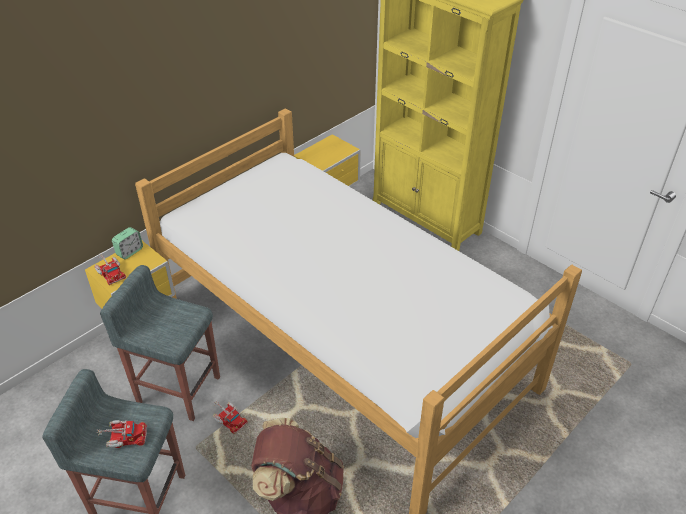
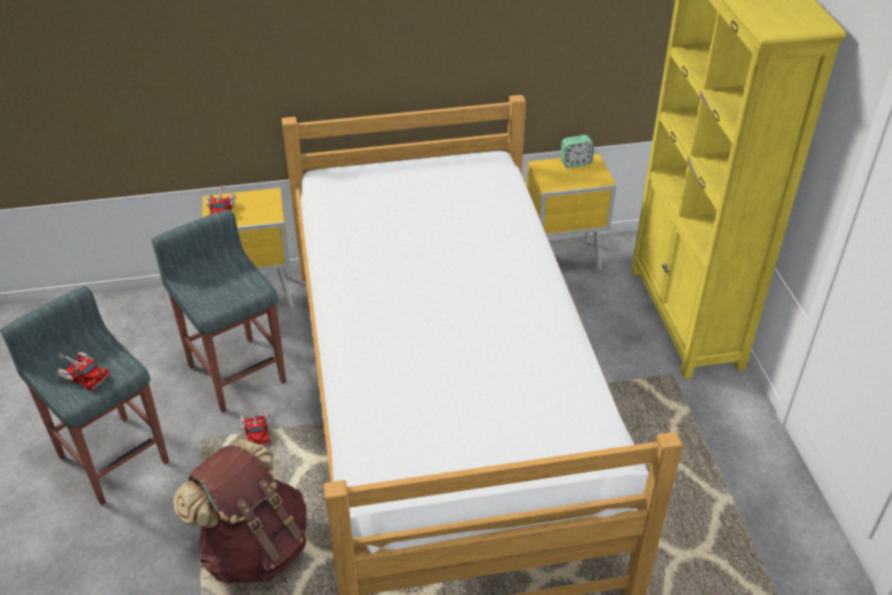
camera: 35 degrees right, 0 degrees up
alarm clock [112,227,143,259] -> alarm clock moved to [560,135,594,168]

